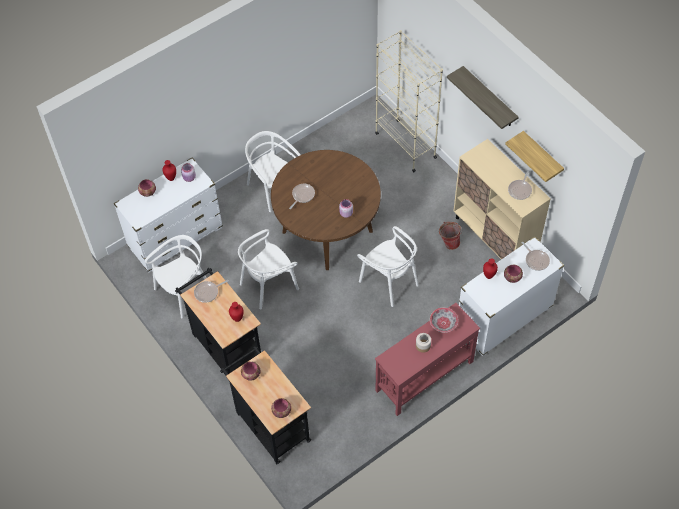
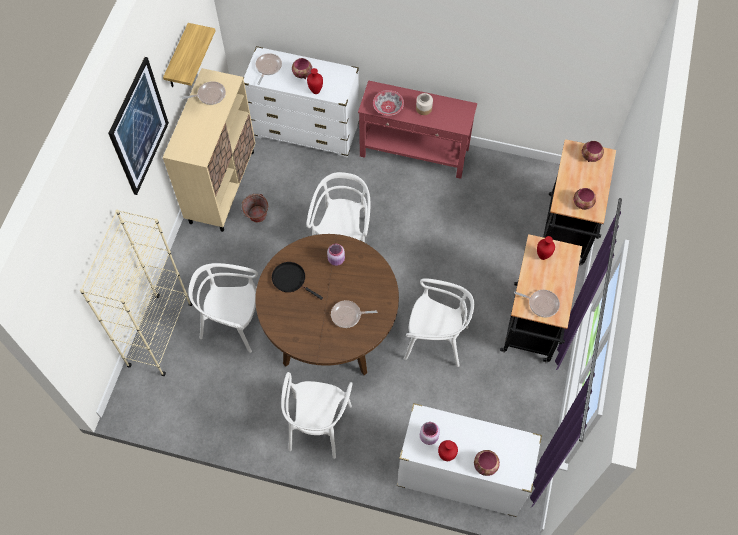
camera: 130 degrees left, 5 degrees up
white chair [145,235,207,318] -> white chair moved to [188,263,258,353]
shelf [447,66,518,129] -> picture [108,57,169,195]
none -> black frying pan [272,262,323,300]

